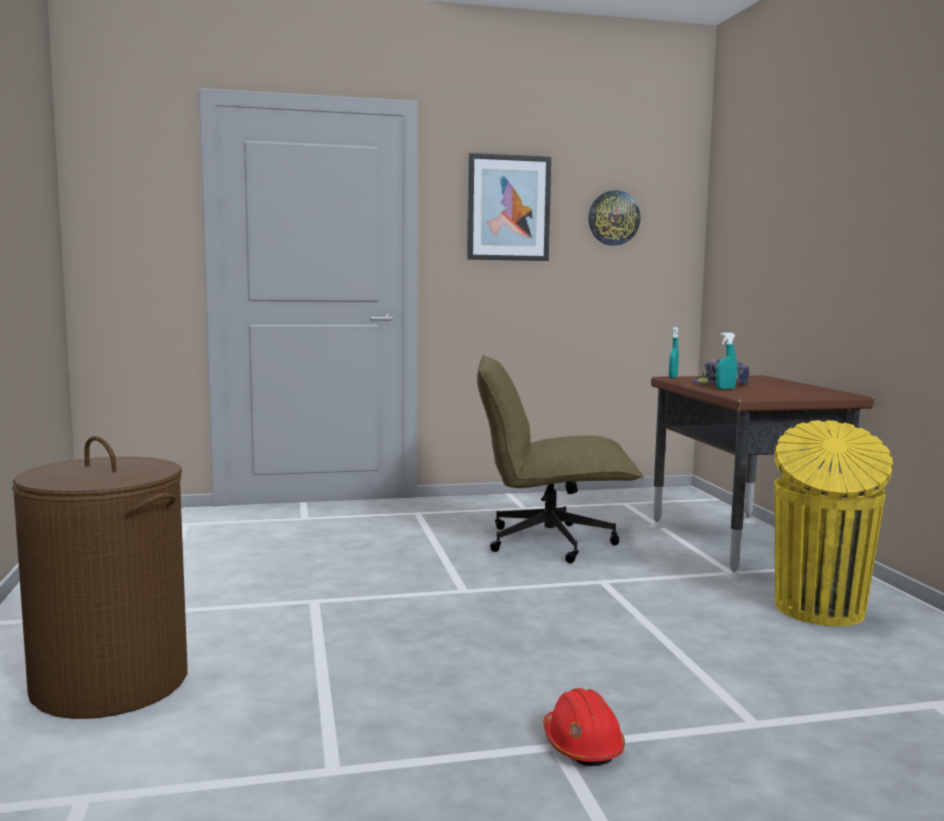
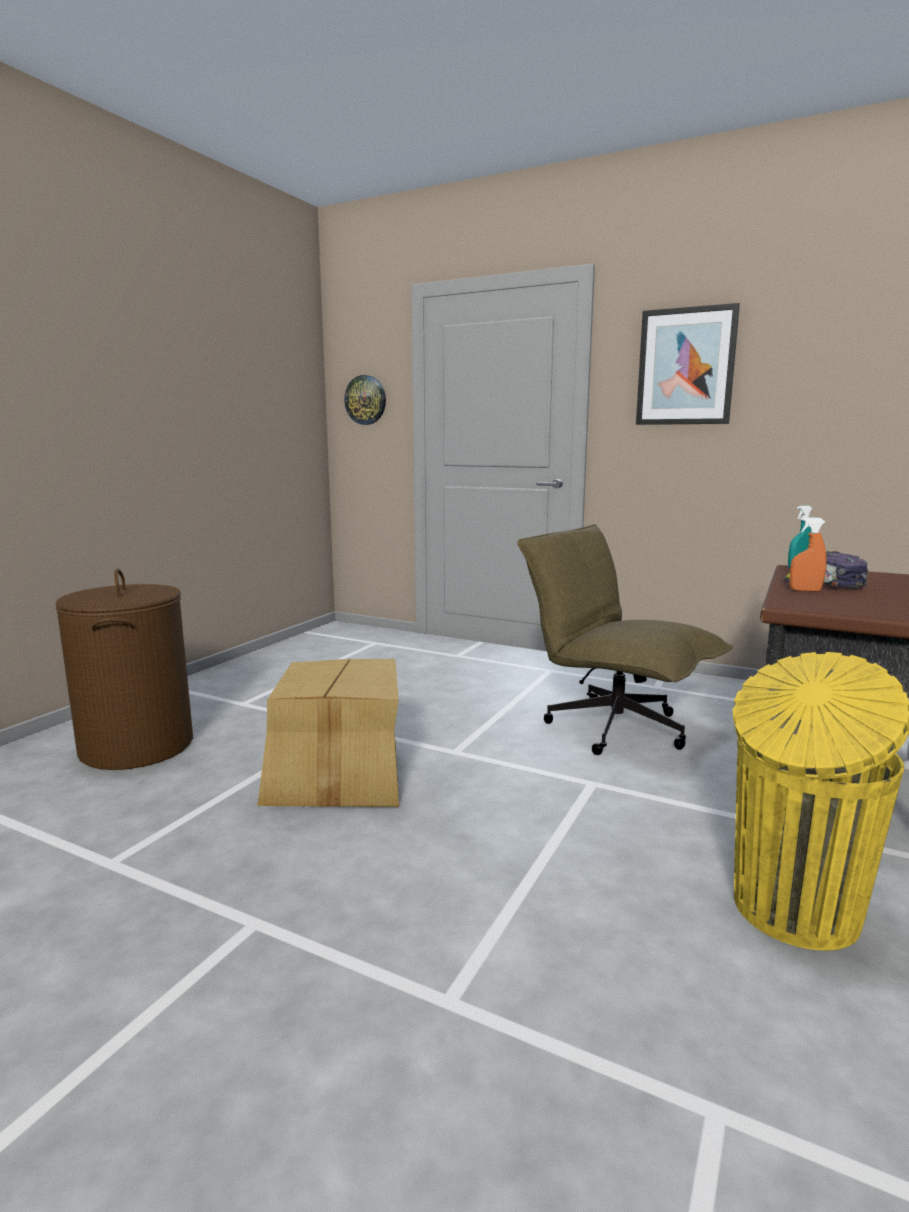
camera: 40 degrees right, 5 degrees up
red hard hat [543,688,625,766] -> none
wall clock [588,190,641,246] -> wall clock moved to [344,375,386,425]
turquoise spray bottle [716,333,737,389] -> orange spray bottle [789,517,827,592]
none -> cardboard box [257,659,399,807]

